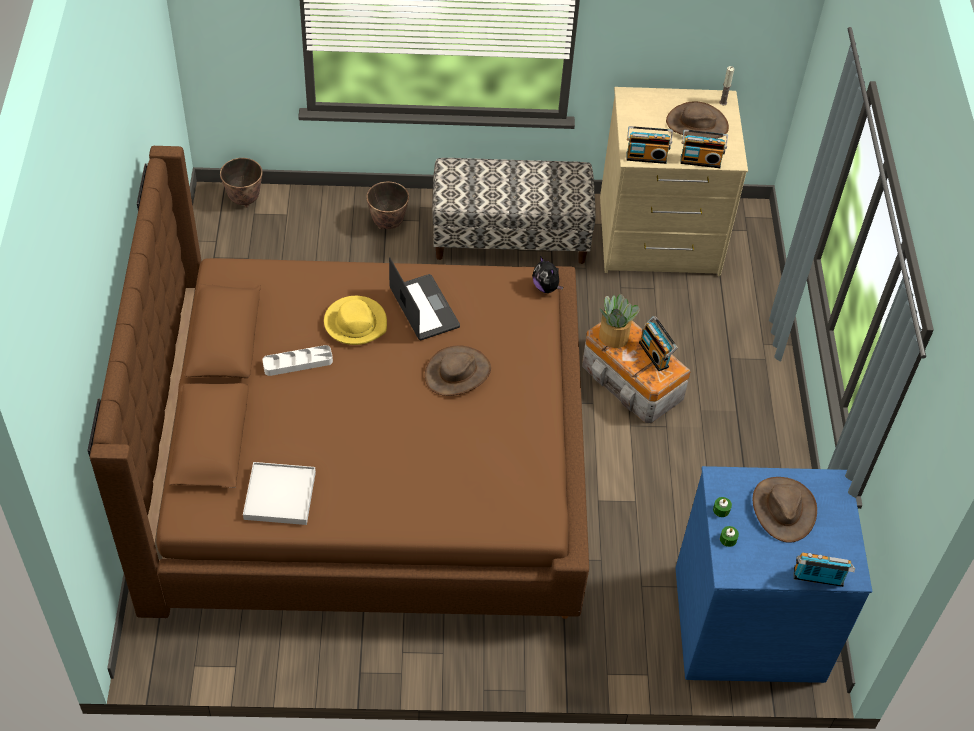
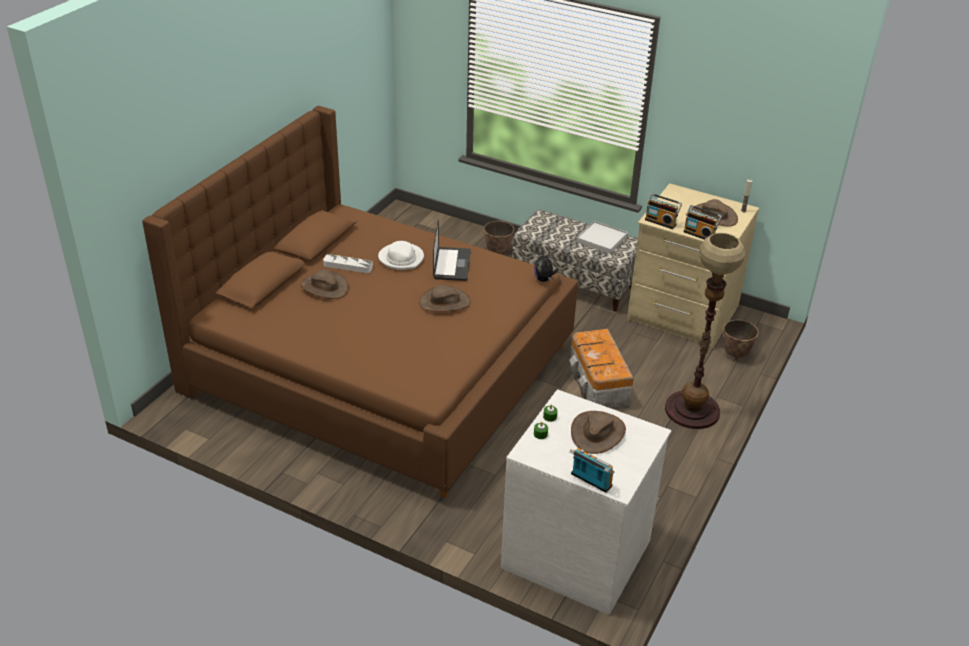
camera: 30 degrees right, 15 degrees down
planter [220,158,262,208] -> planter moved to [723,320,759,361]
white tray [243,462,316,525] -> white tray moved to [576,221,628,254]
yellow hat [324,296,387,345] -> white hat [378,241,424,270]
potted plant [599,294,640,348] -> none
radio [639,316,678,371] -> none
blue dresser [675,466,872,683] -> white dresser [501,389,671,615]
none -> brown hat [300,269,349,299]
none -> floor lamp [665,233,745,429]

